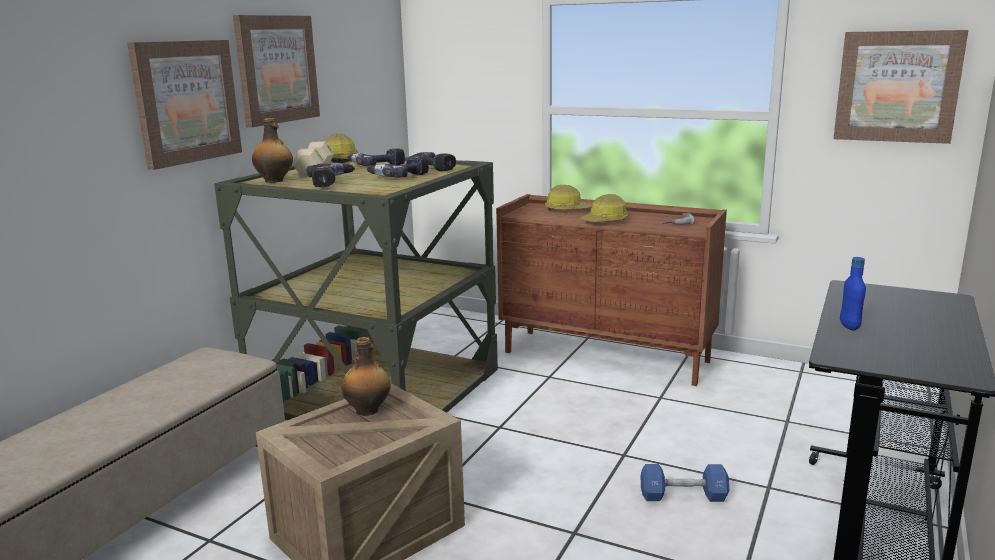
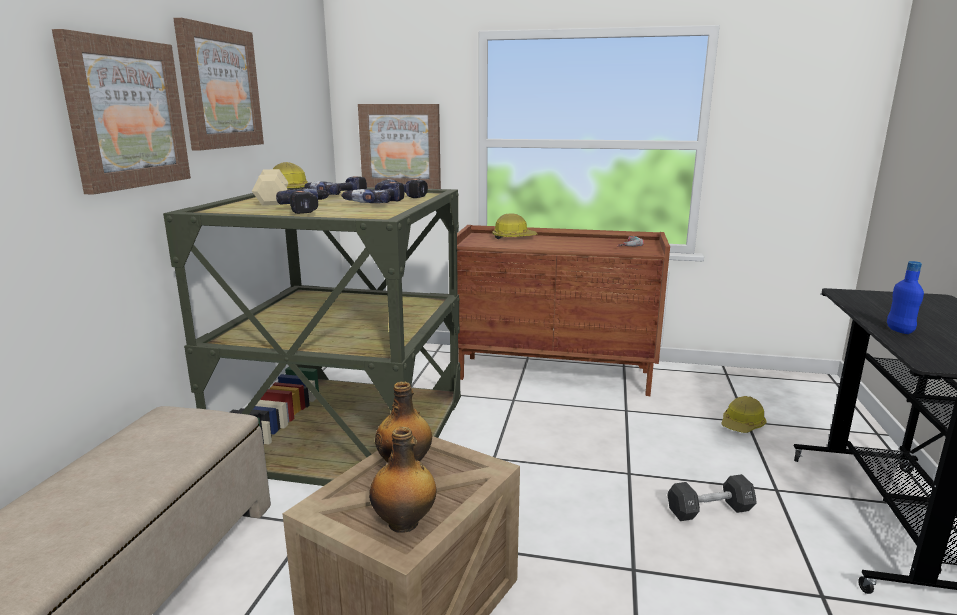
camera: 15 degrees left, 0 degrees up
bottle [252,118,293,183] -> bottle moved to [369,427,436,533]
hard hat [581,194,628,222] -> hard hat moved to [721,396,767,433]
blue dumbbell [640,464,729,502] -> black dumbbell [667,474,757,521]
picture [833,30,969,144] -> picture moved to [358,104,441,189]

